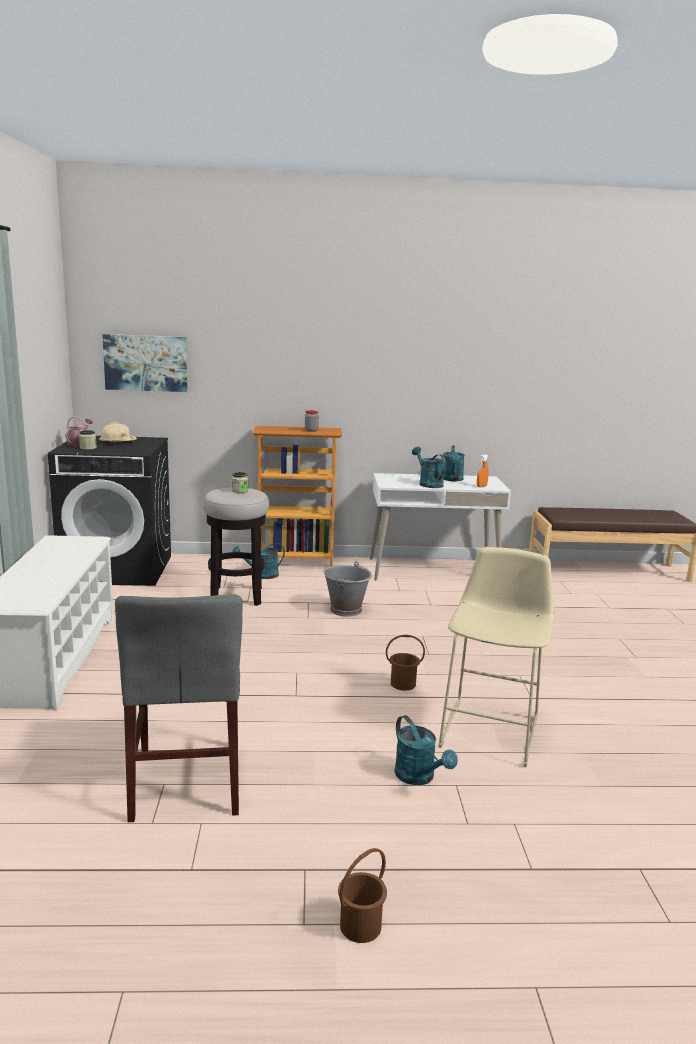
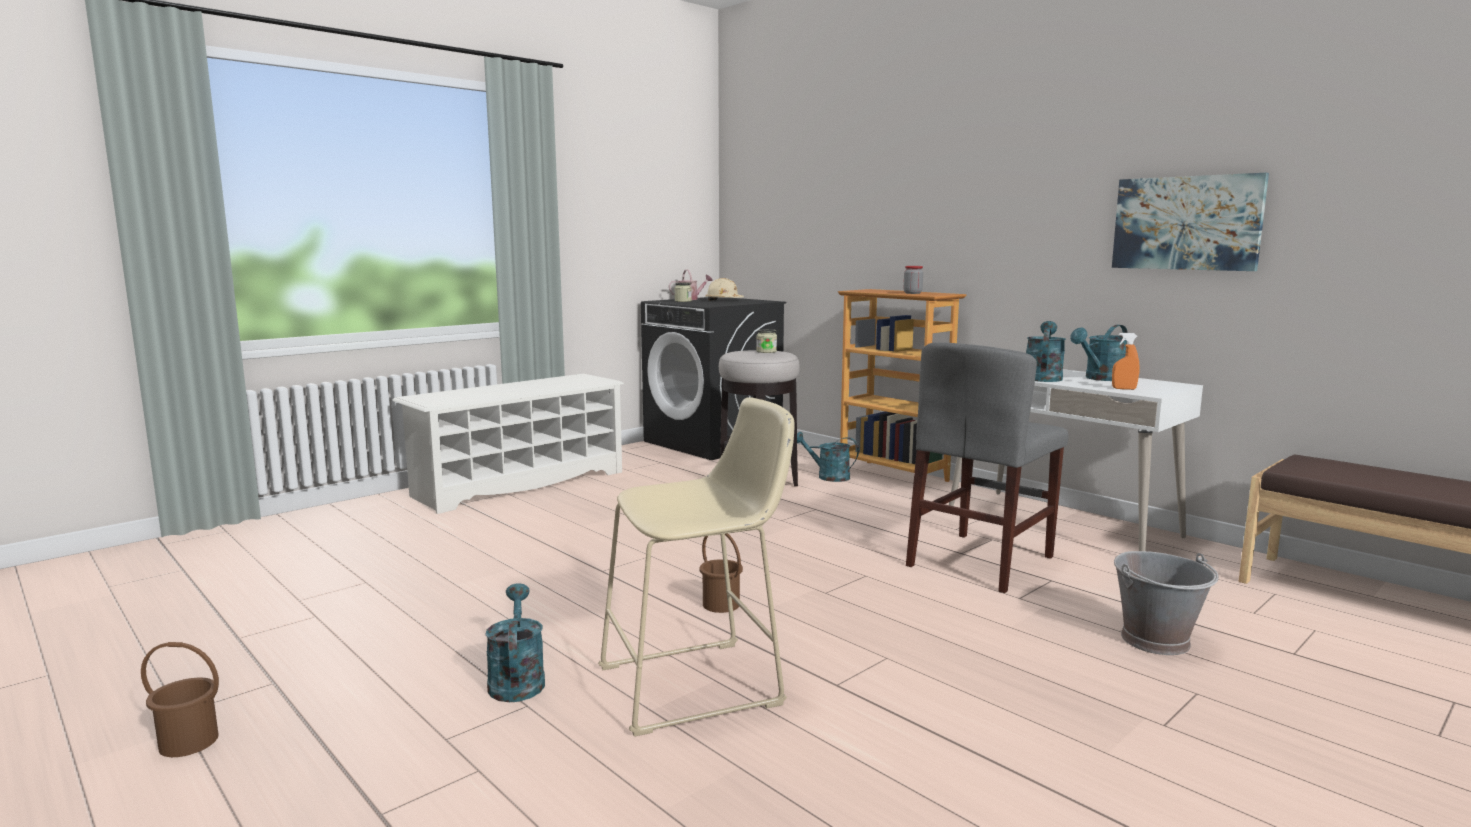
camera: 50 degrees right, 5 degrees down
picture [102,334,188,392] -> picture moved to [1112,173,1269,271]
grey chair [115,594,242,822] -> grey chair moved to [906,342,1068,593]
grey bucket [324,562,372,617] -> grey bucket moved to [1114,551,1219,655]
turquoise watering can [394,715,458,785] -> turquoise watering can turned 150 degrees clockwise [485,583,545,702]

